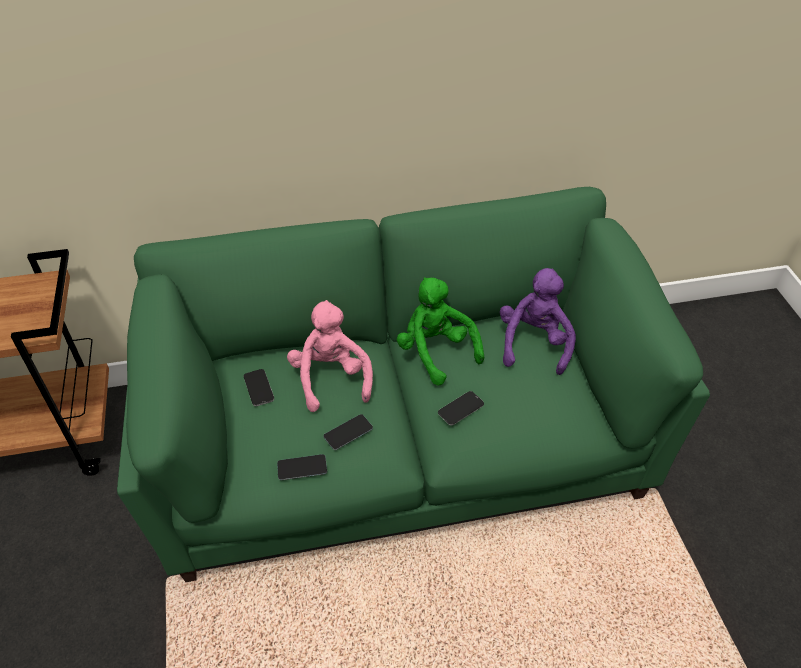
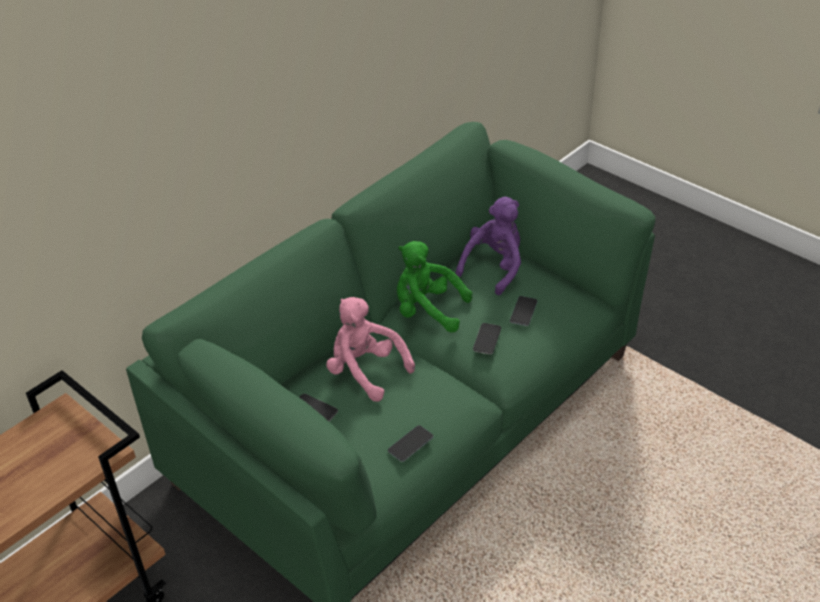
camera: 35 degrees left, 5 degrees down
phone [324,414,373,450] -> phone moved to [510,296,537,326]
purple plush toy [500,268,576,375] -> purple plush toy turned 60 degrees clockwise [455,197,521,295]

